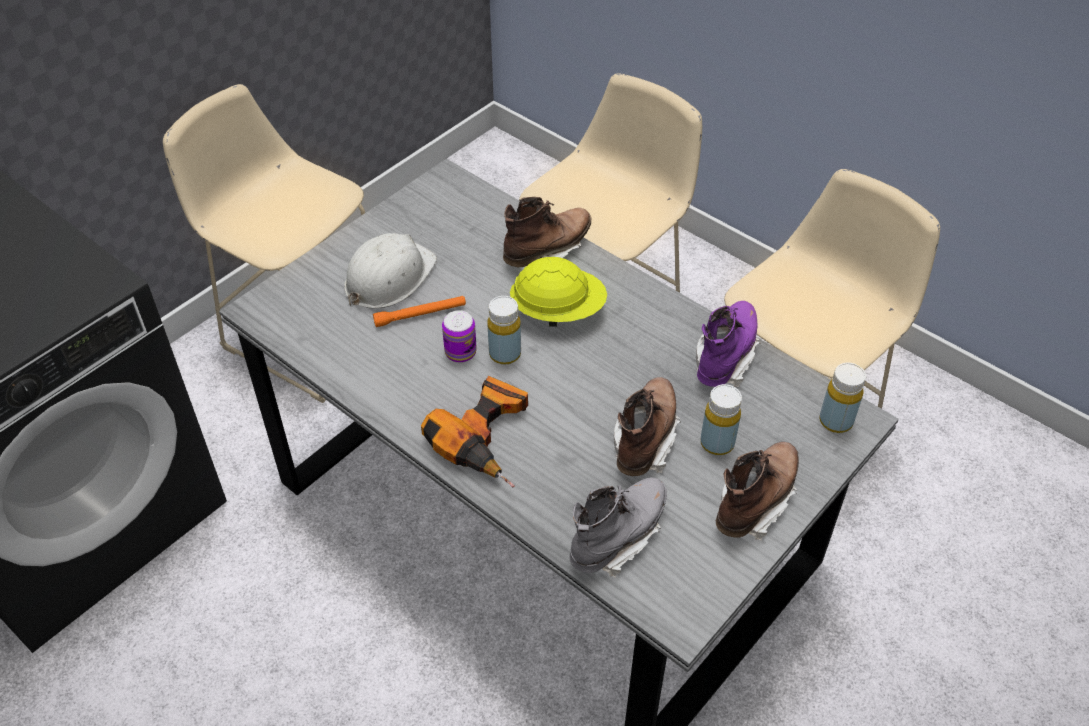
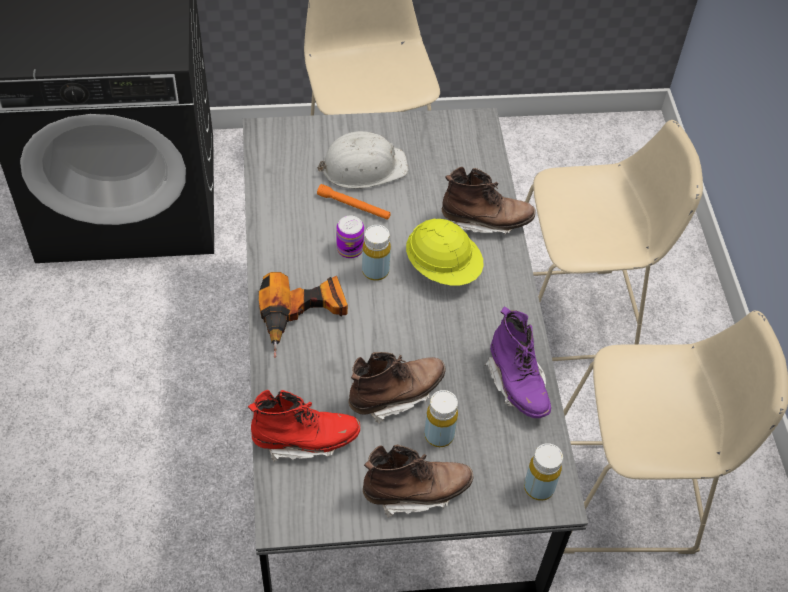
camera: 40 degrees right, 5 degrees up
grey boot [570,477,667,578] -> red boot [248,390,360,462]
purple boot [696,301,760,387] -> purple boot turned 90 degrees clockwise [484,306,551,418]

